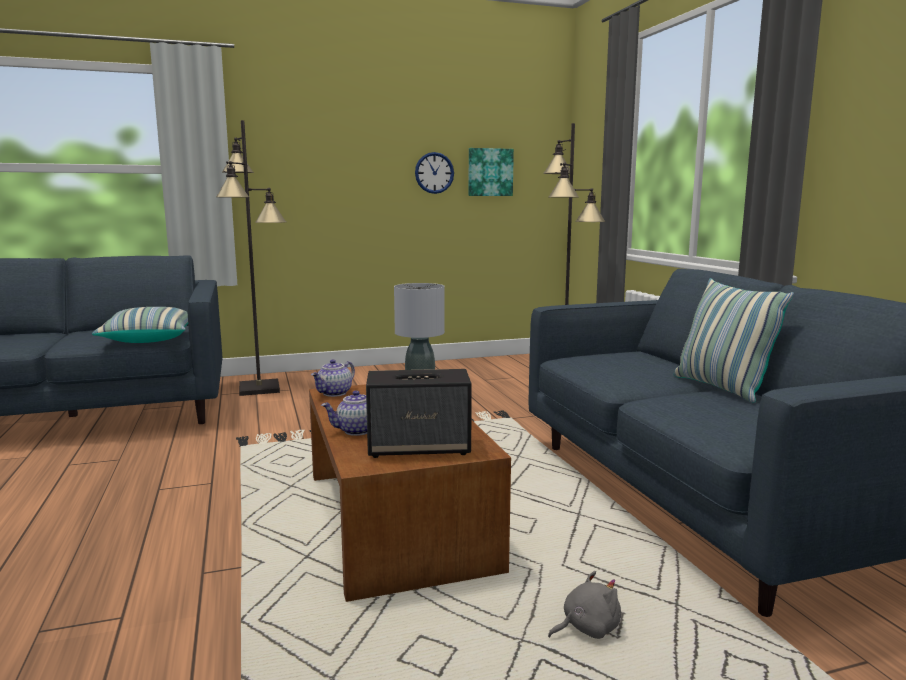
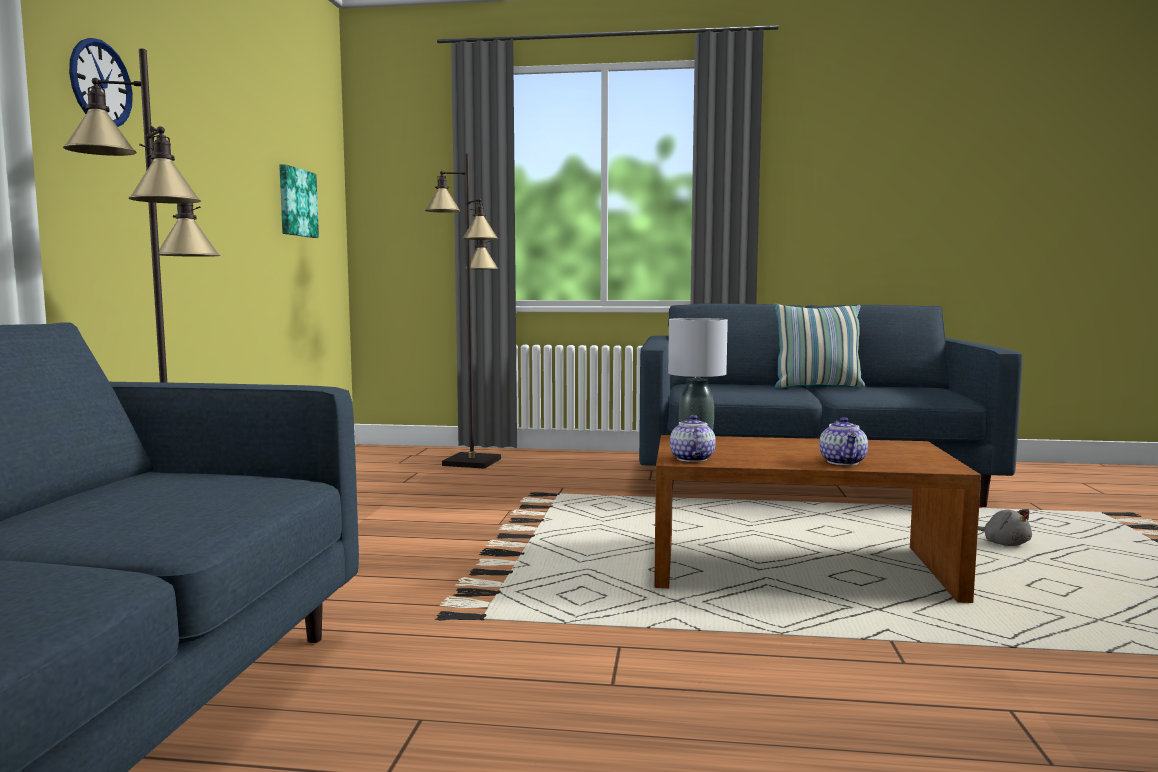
camera: 65 degrees left, 5 degrees down
pillow [92,307,188,343] -> none
teapot [311,359,355,397] -> teapot turned 150 degrees counterclockwise [670,415,716,462]
speaker [366,369,472,458] -> none
wall clock [415,152,454,194] -> wall clock moved to [69,38,133,127]
grey plush toy [548,571,621,639] -> grey plush toy turned 150 degrees clockwise [978,509,1032,546]

